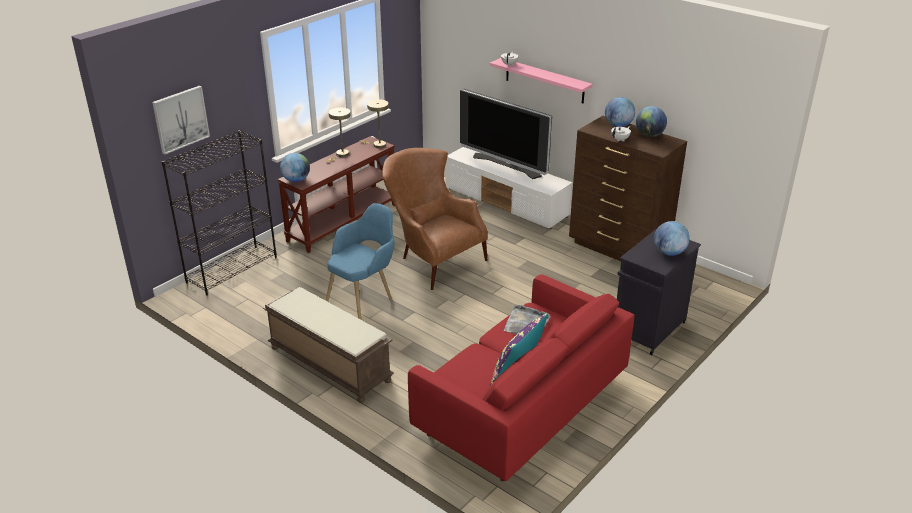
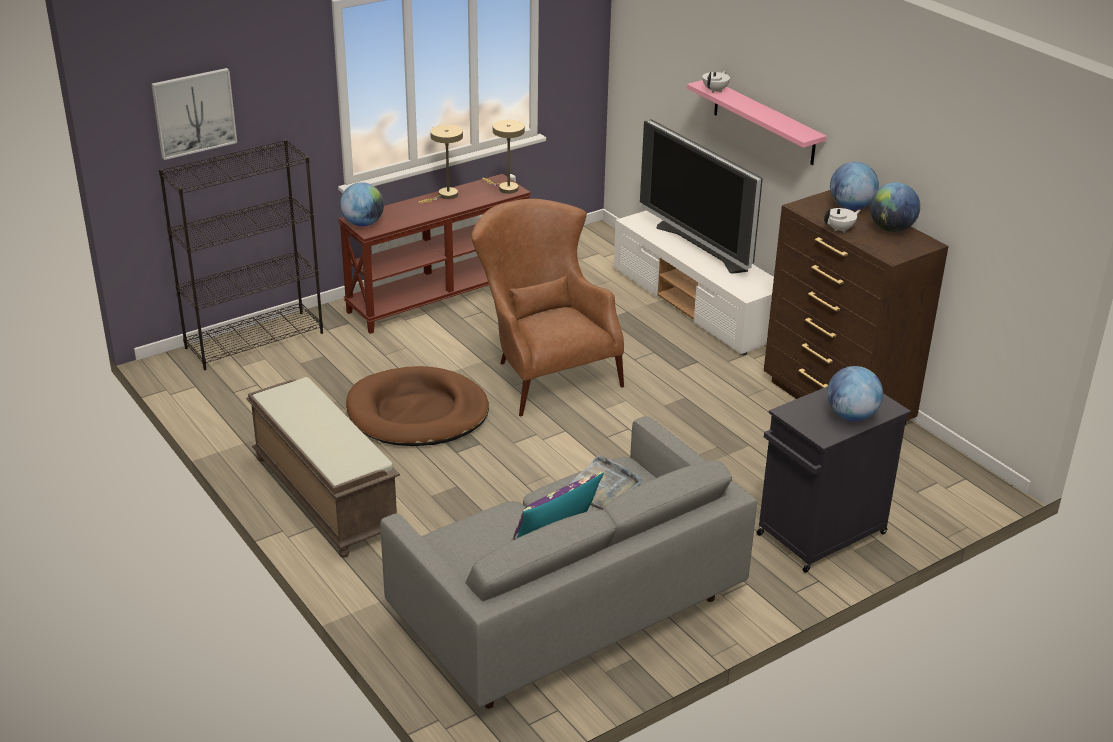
camera: 15 degrees right, 0 degrees up
blue armchair [326,203,395,320] -> brown dog bed [346,366,489,446]
red sofa [408,275,635,481] -> grey sofa [380,416,757,709]

